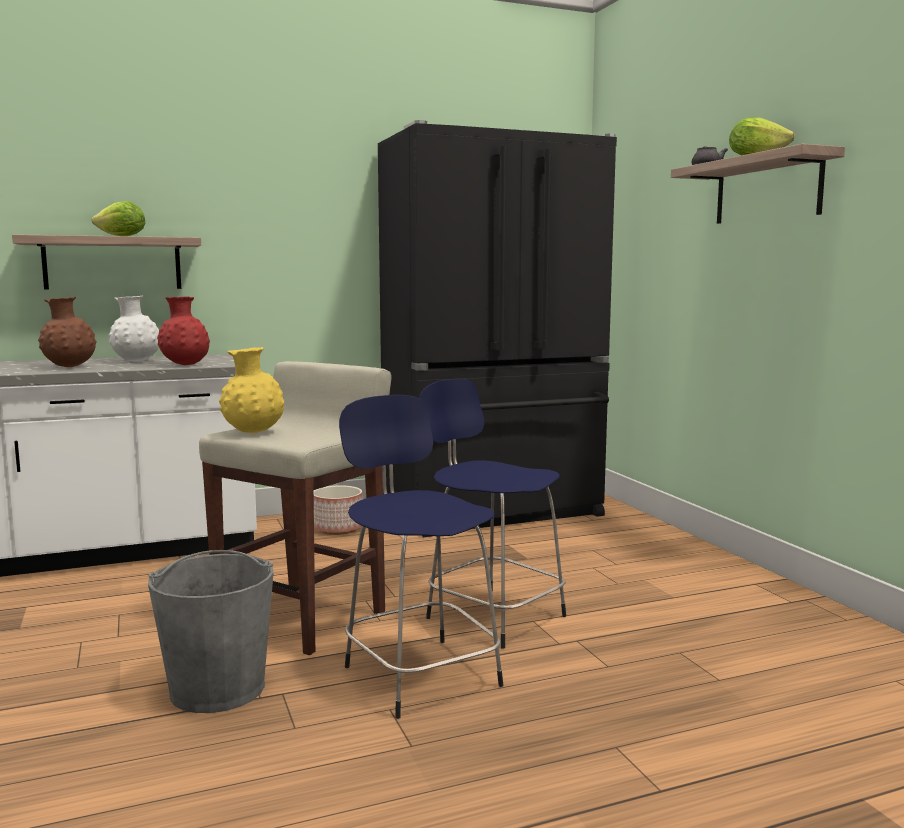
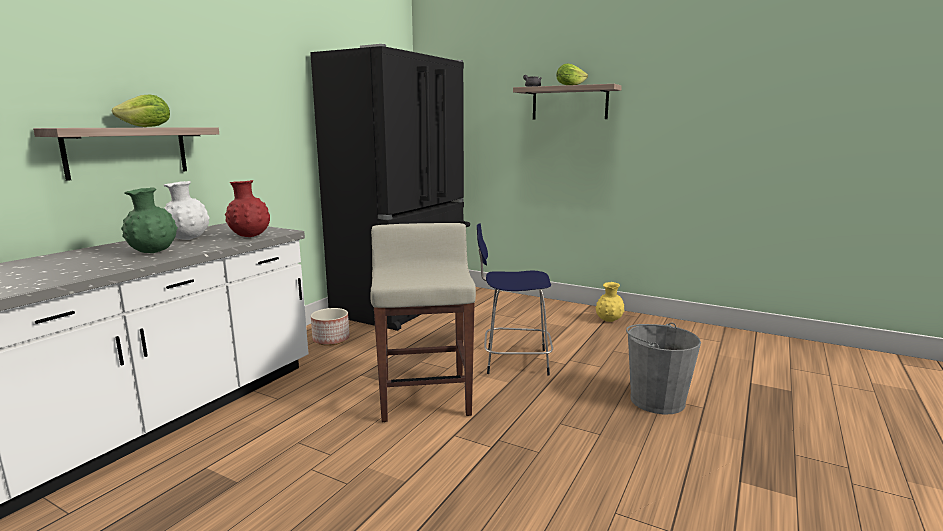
camera: 40 degrees left, 5 degrees up
brown vase [38,297,97,367] -> green vase [121,187,178,253]
grey bucket [148,550,274,713] -> grey bucket moved to [626,323,701,414]
yellow vase [219,347,284,433] -> yellow vase moved to [595,282,624,322]
blue stool [339,395,503,719] -> none

